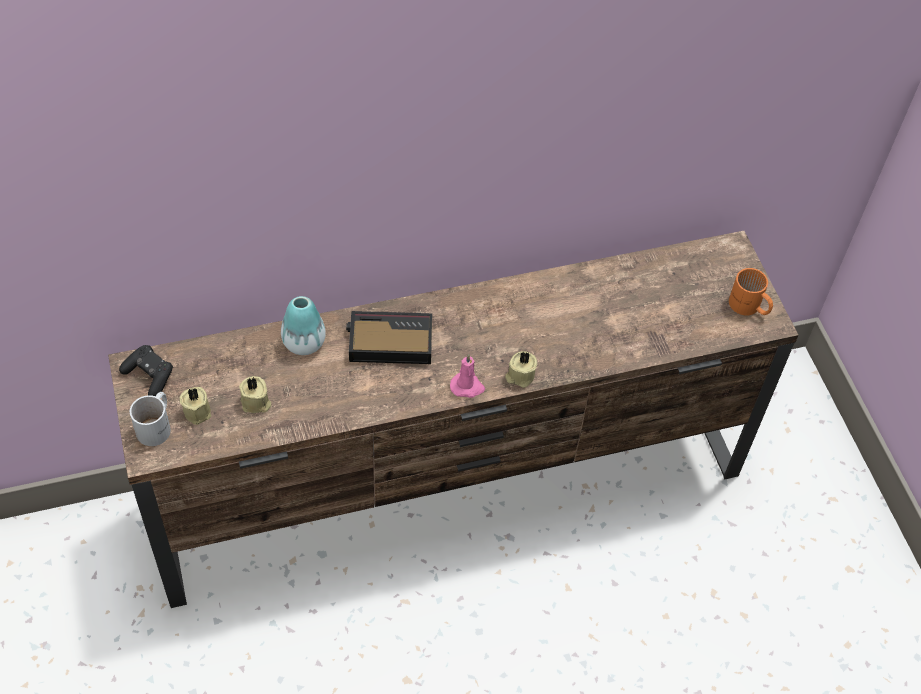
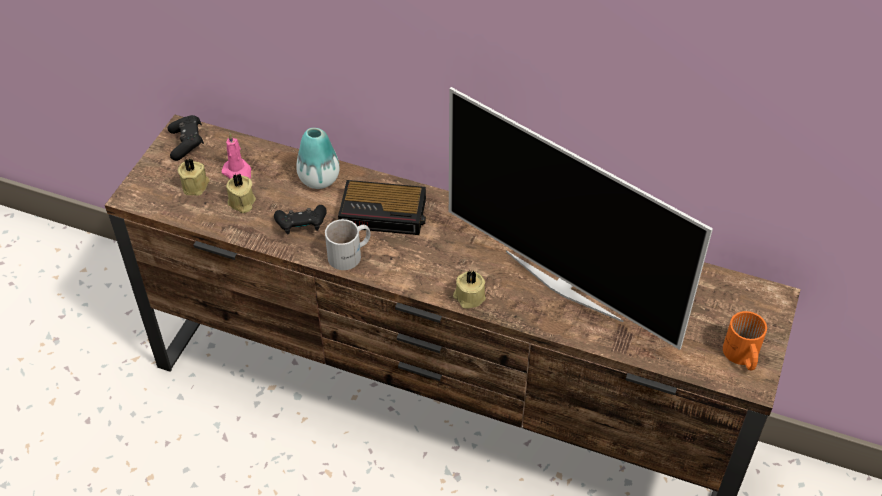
camera: 40 degrees right, 5 degrees down
white mug [130,392,171,446] -> white mug moved to [325,219,371,270]
alarm clock [346,311,432,364] -> alarm clock turned 150 degrees clockwise [338,180,426,235]
pink candle [450,354,485,398] -> pink candle moved to [222,133,252,179]
none -> black game controller [274,205,327,234]
none -> television [449,87,713,350]

